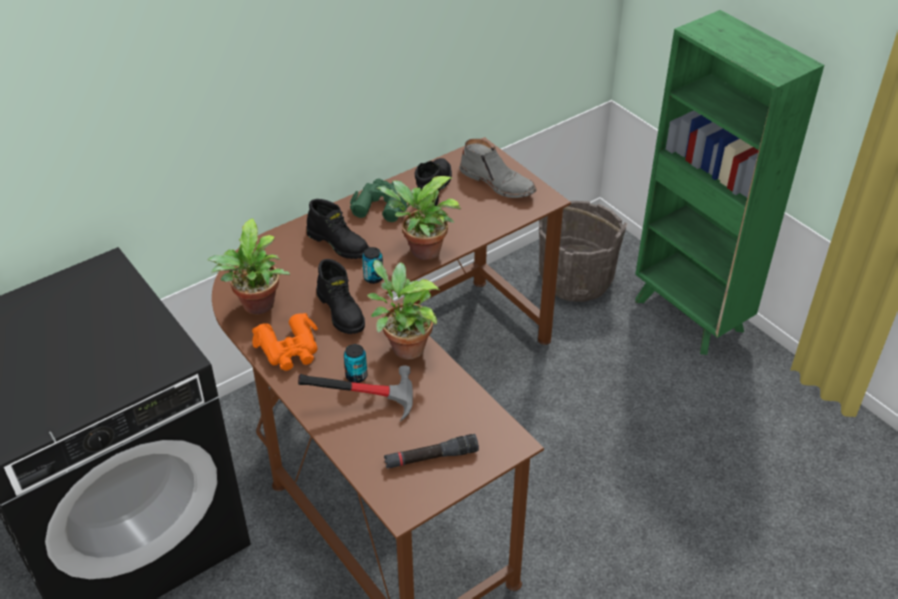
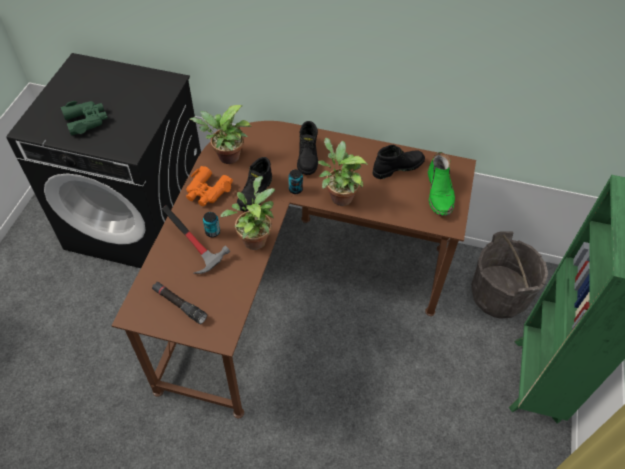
camera: 50 degrees right, 10 degrees up
green binoculars [350,178,407,222] -> green binoculars moved to [60,101,108,136]
grey boot [459,139,536,198] -> green boot [428,152,455,216]

